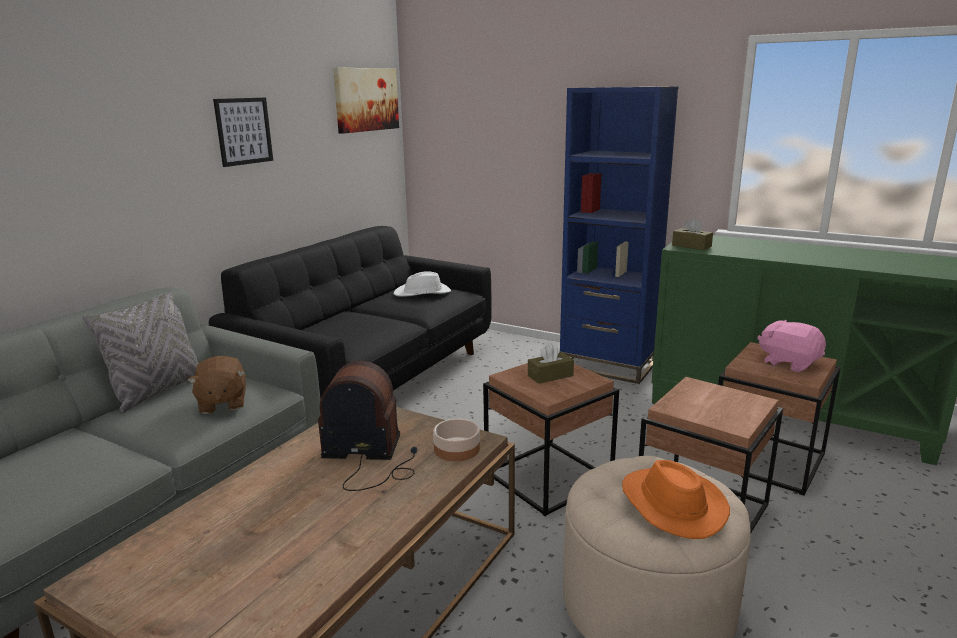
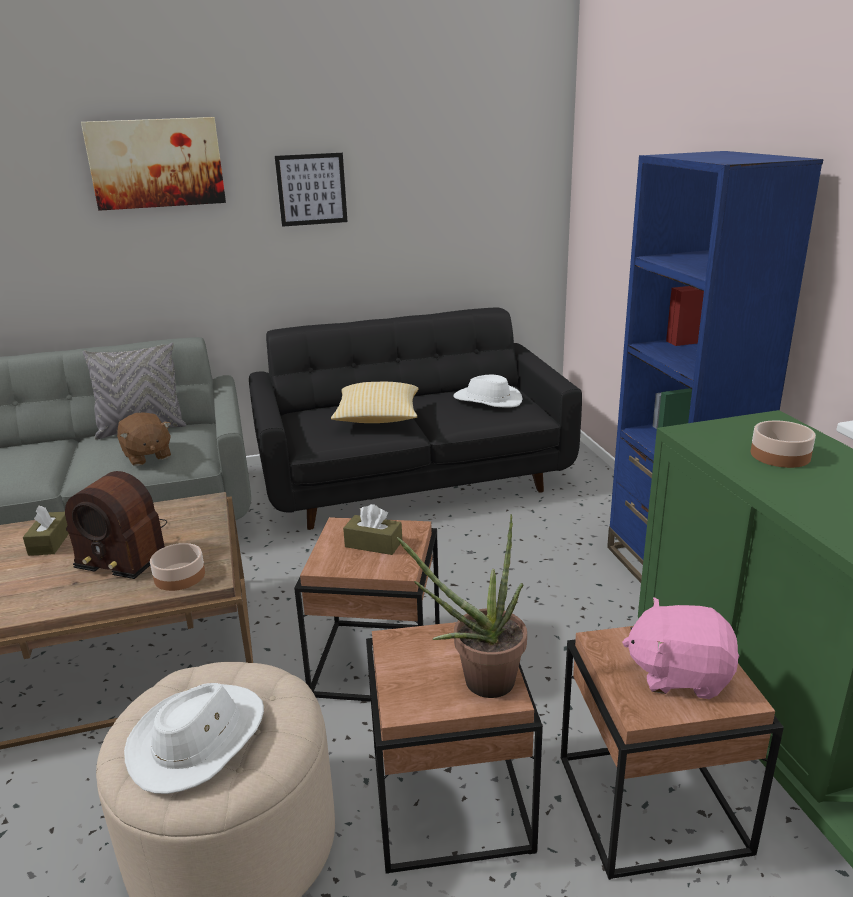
camera: 45 degrees right, 5 degrees up
brown plush toy [187,356,246,414] -> brown plush toy turned 60 degrees counterclockwise [117,412,171,466]
radio [318,361,417,491] -> radio turned 150 degrees clockwise [65,471,167,579]
picture [333,67,399,134] -> picture moved to [81,117,226,211]
orange hat [622,460,730,539] -> white hat [124,683,264,794]
brown tissue box [672,218,713,250] -> brown tissue box moved to [23,505,69,556]
pink plush toy [757,320,826,372] -> pink plush toy turned 75 degrees counterclockwise [622,597,739,699]
none -> pillow [331,382,418,423]
none -> potted plant [397,514,527,698]
none -> bowl [751,421,816,468]

